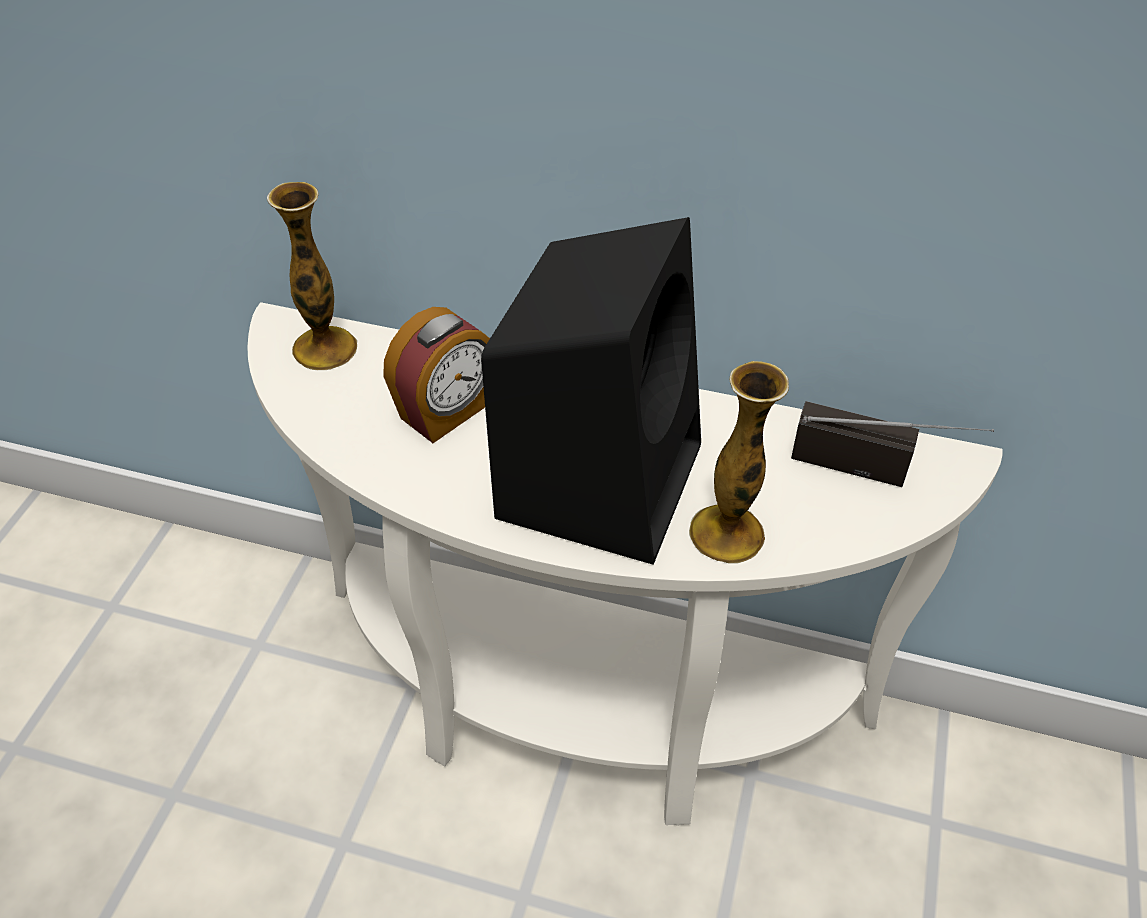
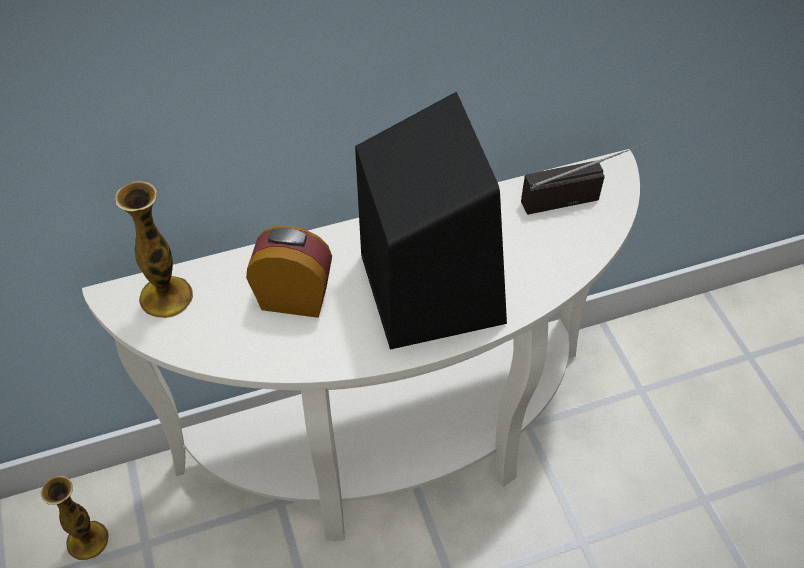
camera: 35 degrees left, 5 degrees up
alarm clock [383,307,490,443] -> alarm clock turned 90 degrees counterclockwise [246,226,332,318]
vase [689,361,789,564] -> vase moved to [41,476,109,560]

